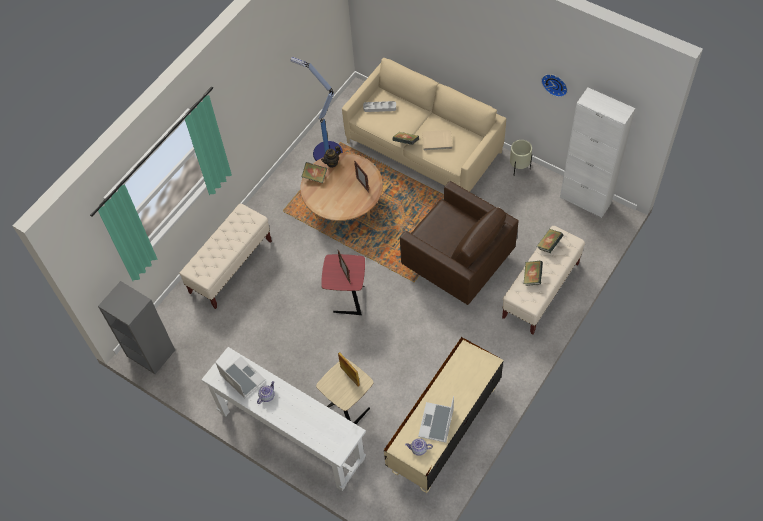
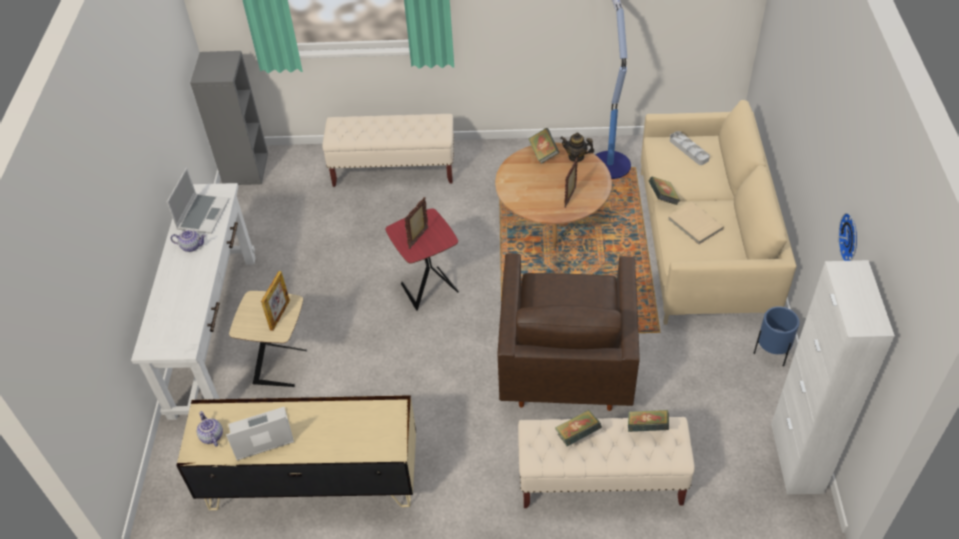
camera: 55 degrees right, 10 degrees down
beige planter [510,140,532,175] -> blue planter [754,306,800,366]

